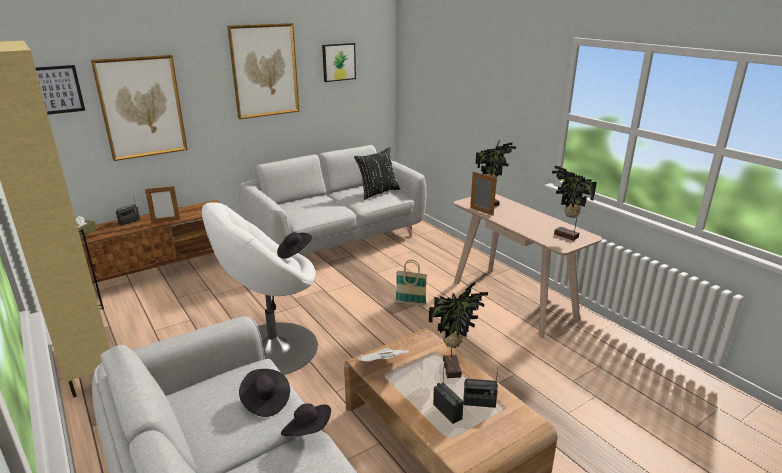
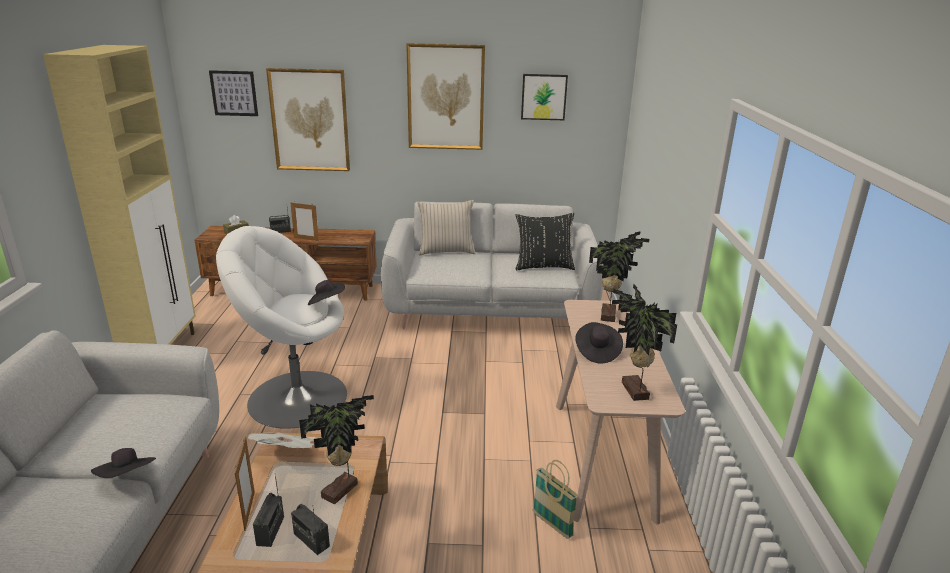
camera: 35 degrees right, 0 degrees up
black hat [239,369,290,417] -> black hat moved to [575,322,623,364]
basket [395,260,427,306] -> basket moved to [533,460,578,539]
picture frame [470,172,497,216] -> picture frame moved to [235,437,255,531]
none -> beige pillow [417,200,476,255]

